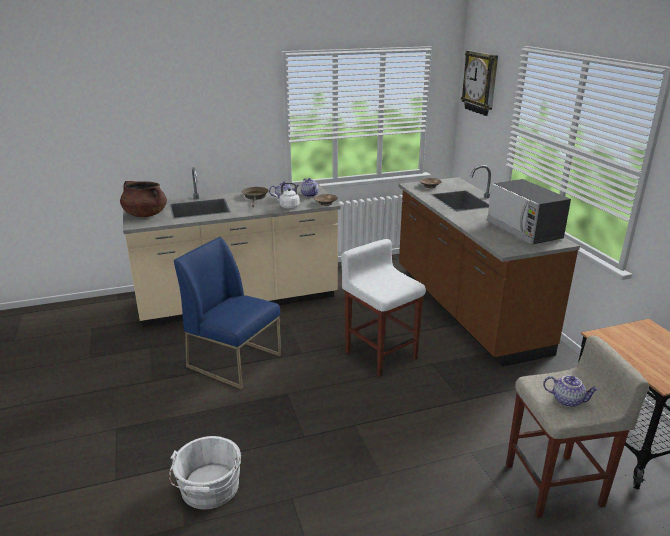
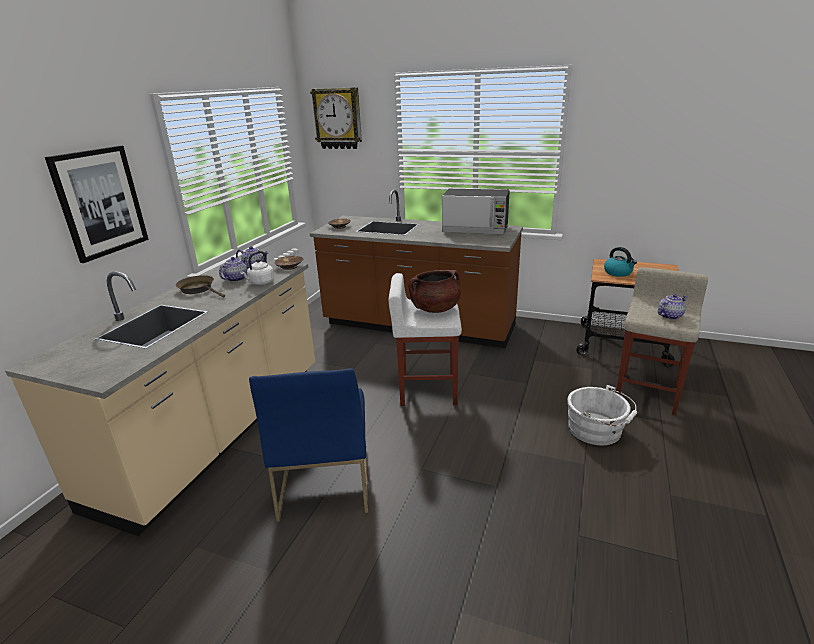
camera: 50 degrees left, 0 degrees up
brown cooking pot [120,181,167,217] -> brown cooking pot moved to [408,270,461,313]
white bucket [169,436,241,509] -> white bucket moved to [567,385,637,445]
blue chair [174,237,281,389] -> blue chair turned 75 degrees counterclockwise [249,368,368,522]
none -> picture [45,146,149,263]
none -> kettle [604,247,637,277]

